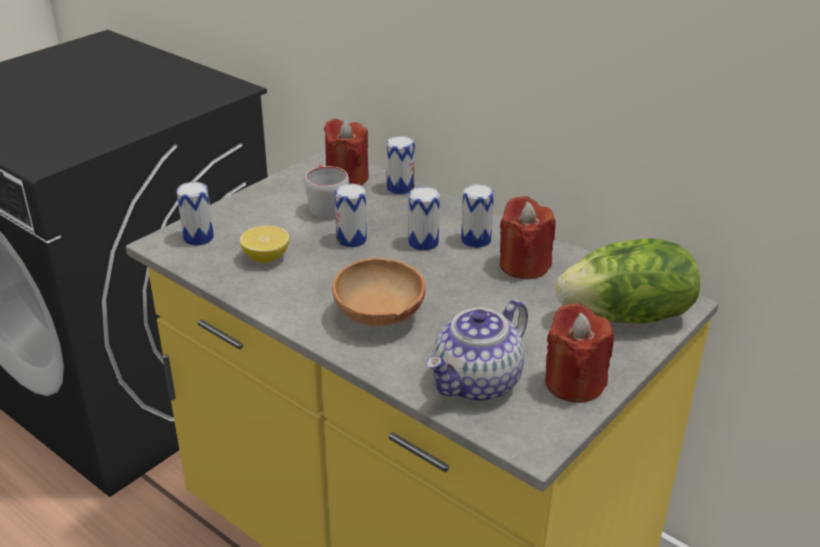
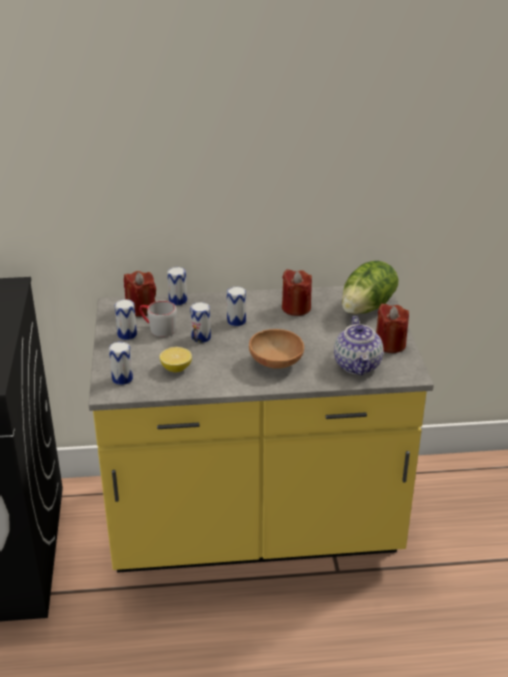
camera: 45 degrees left, 0 degrees up
can [461,184,494,248] -> can moved to [115,299,137,340]

